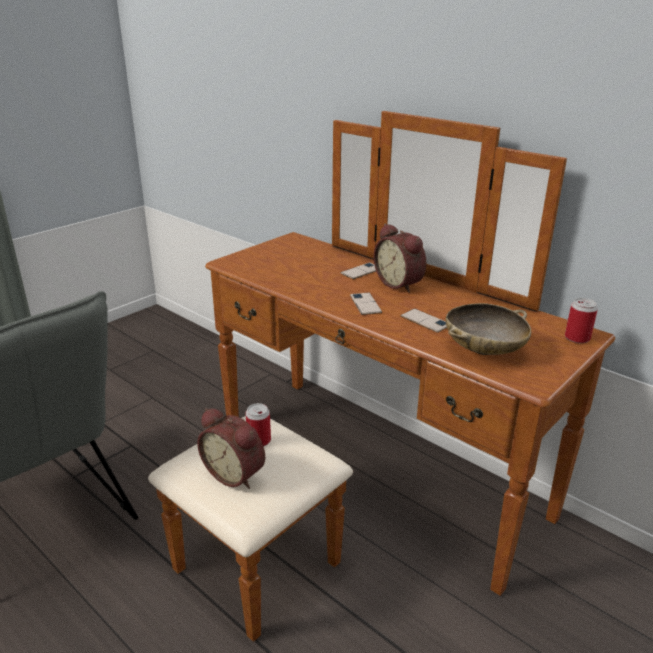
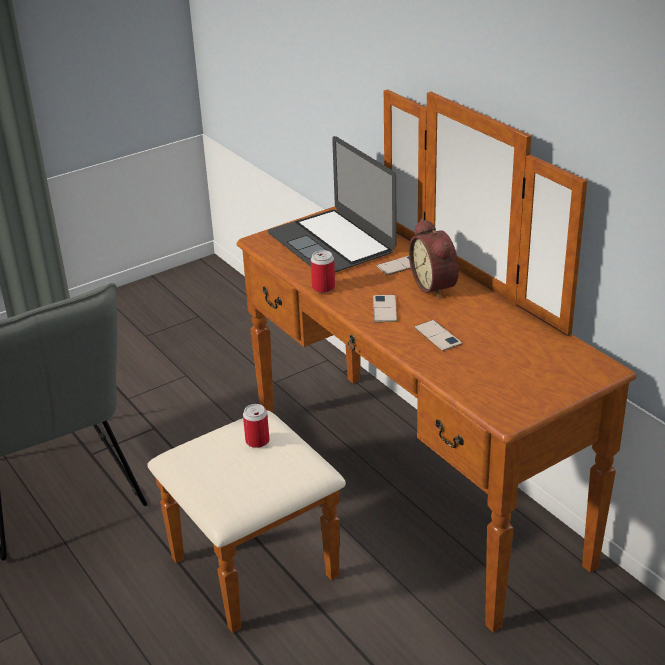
camera: 15 degrees right, 5 degrees up
alarm clock [197,408,265,489] -> none
beige bowl [445,303,531,355] -> none
can [565,298,598,343] -> can moved to [311,250,335,293]
none -> laptop [268,136,396,272]

